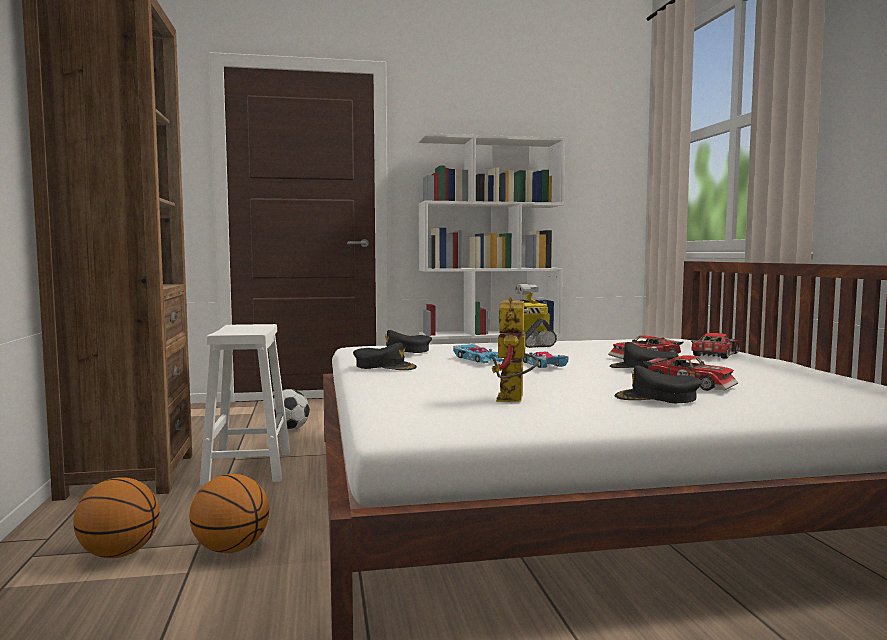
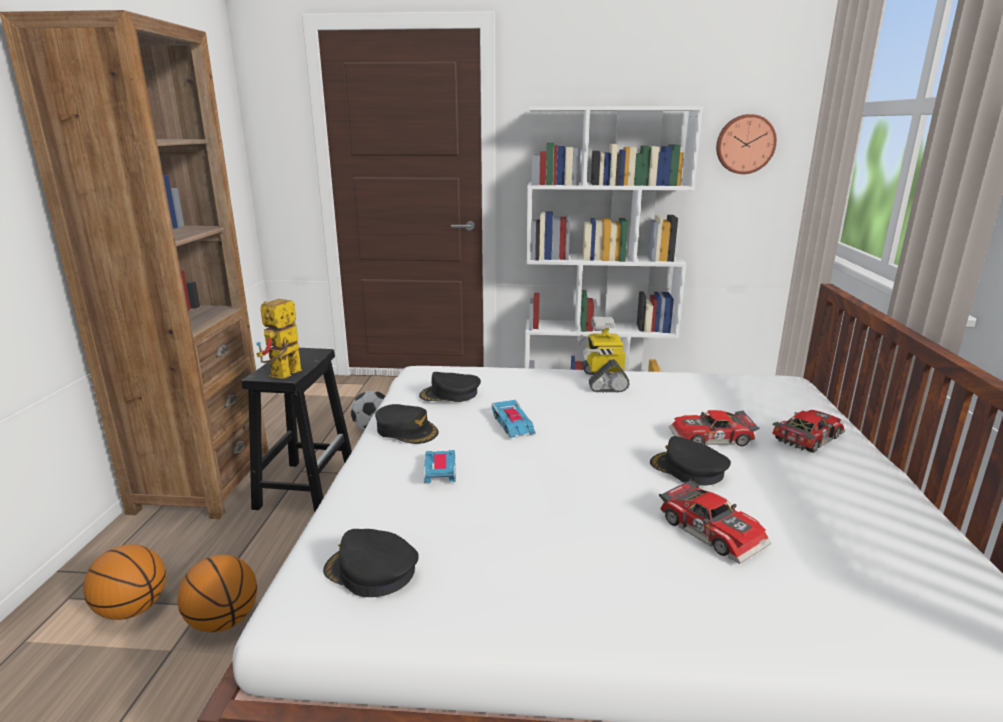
camera: 15 degrees right, 15 degrees up
white stool [200,324,290,485] -> black stool [241,348,352,513]
toy robot [488,297,538,402] -> toy robot moved to [256,299,302,379]
toy car [523,352,569,368] -> toy car moved to [424,450,456,483]
black cap [615,365,702,403] -> black cap moved to [323,529,419,597]
none -> wall clock [716,114,777,174]

